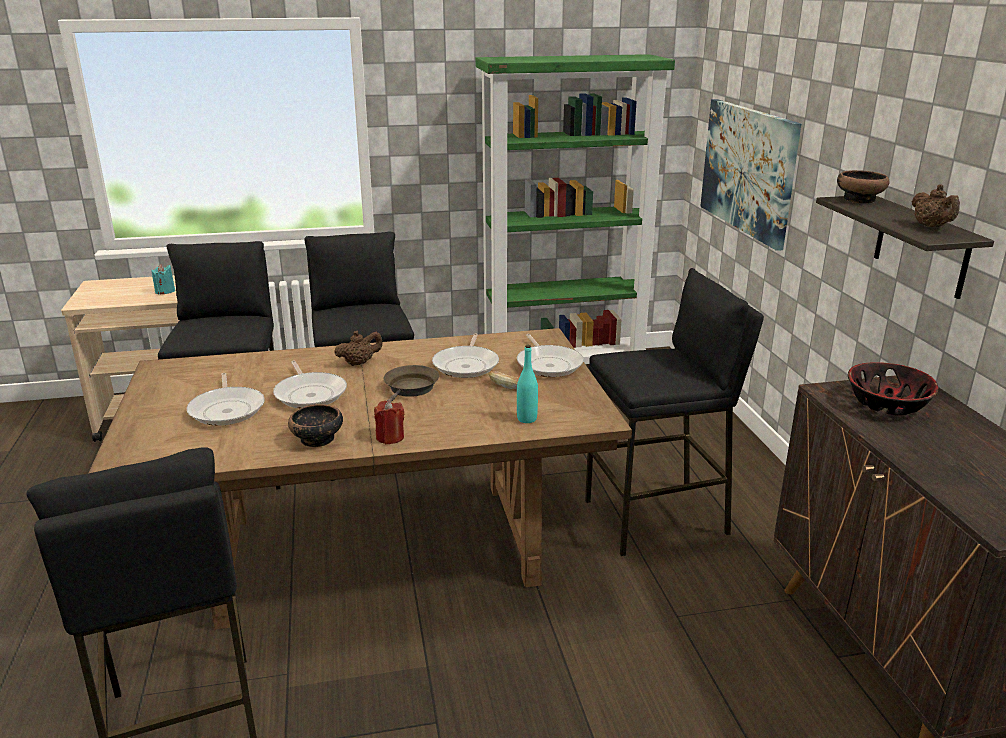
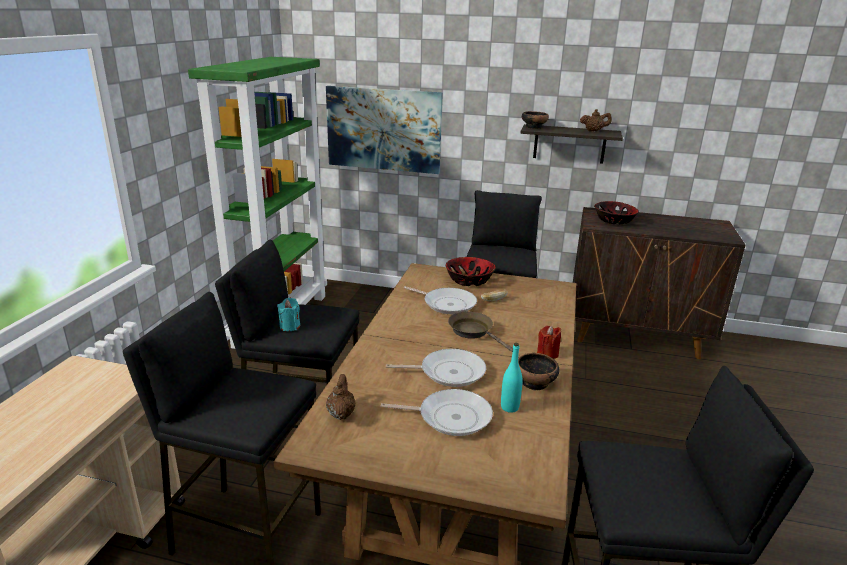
camera: 65 degrees left, 0 degrees up
turquoise candle [151,264,175,295] -> turquoise candle moved to [277,298,300,331]
brown teapot [334,331,383,366] -> brown teapot moved to [326,374,355,420]
frying pan [517,334,584,377] -> bowl [446,257,496,286]
turquoise bottle [517,345,538,423] -> turquoise bottle moved to [501,343,523,413]

